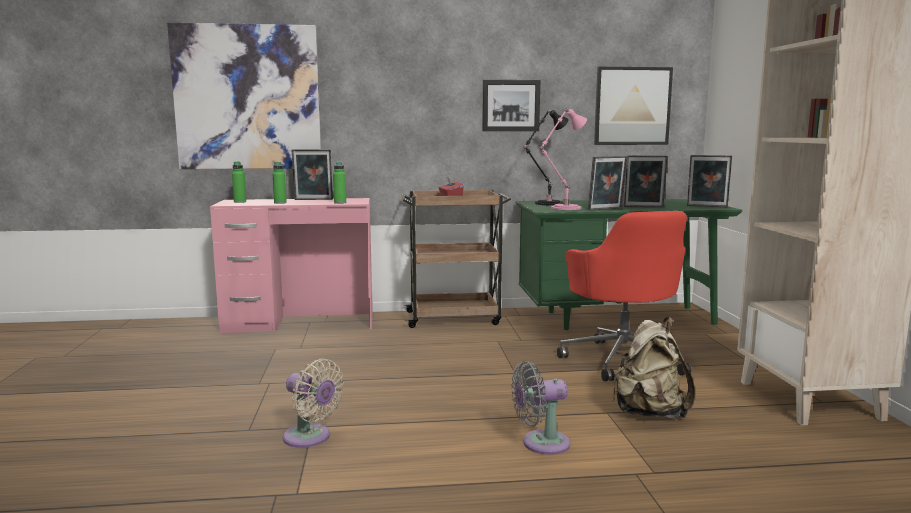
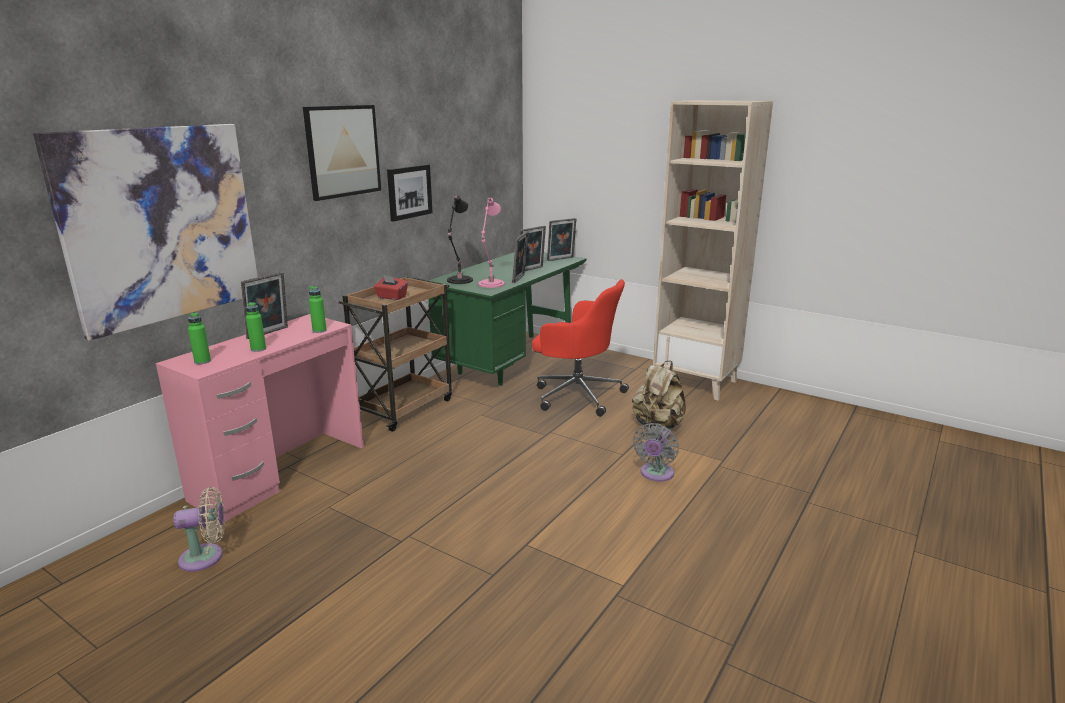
camera: 50 degrees left, 10 degrees up
beige fan [283,359,344,448] -> beige fan moved to [173,487,225,572]
picture [594,67,673,145] -> picture moved to [303,105,381,201]

